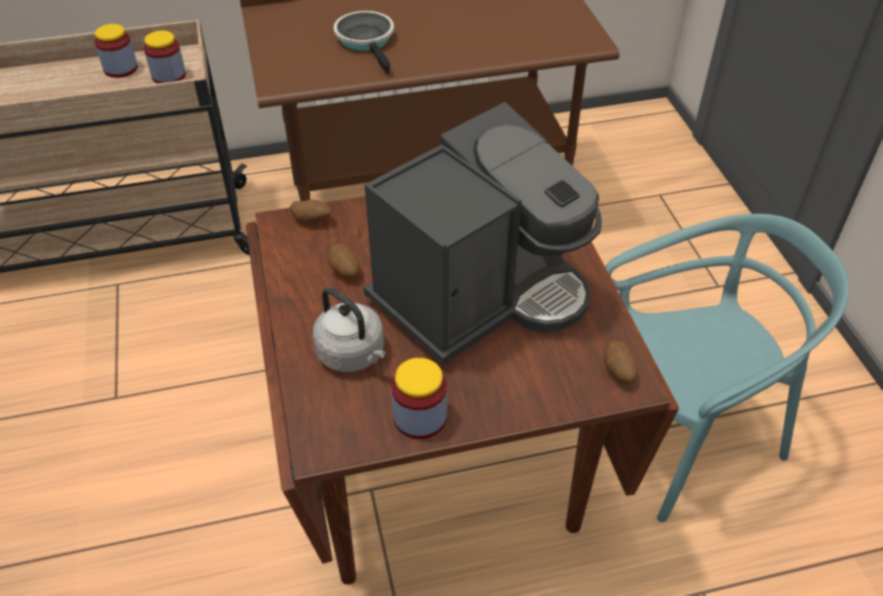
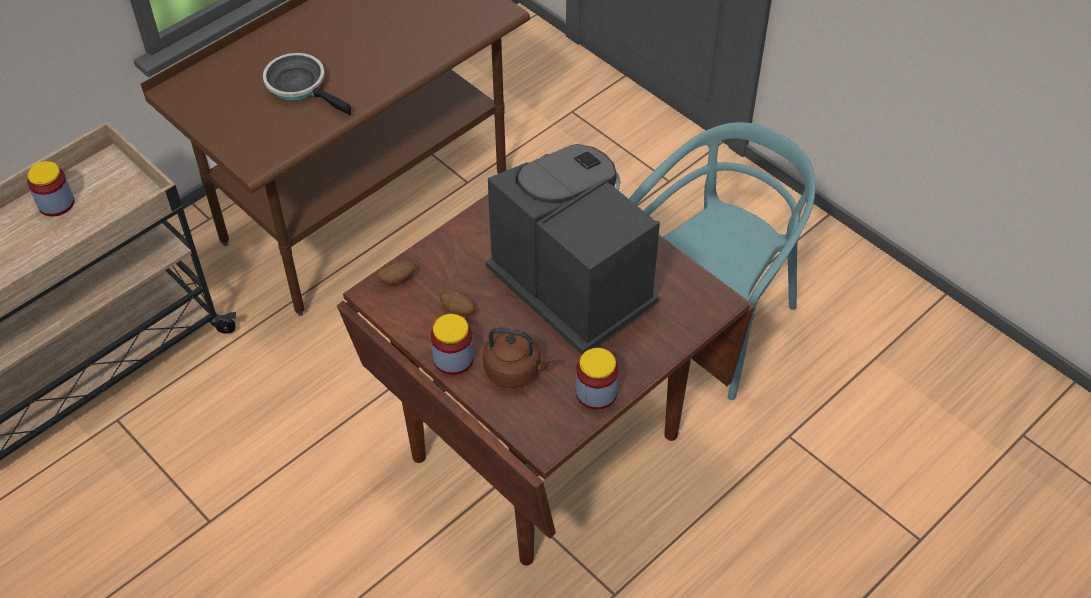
camera: 30 degrees left, 5 degrees up
jar [144,30,186,83] -> jar moved to [430,314,474,375]
grey kettle [313,288,386,372] -> brown kettle [483,327,555,388]
coffee machine [363,102,602,365] -> coffee machine turned 60 degrees counterclockwise [486,144,660,354]
potato [604,340,638,385] -> none

